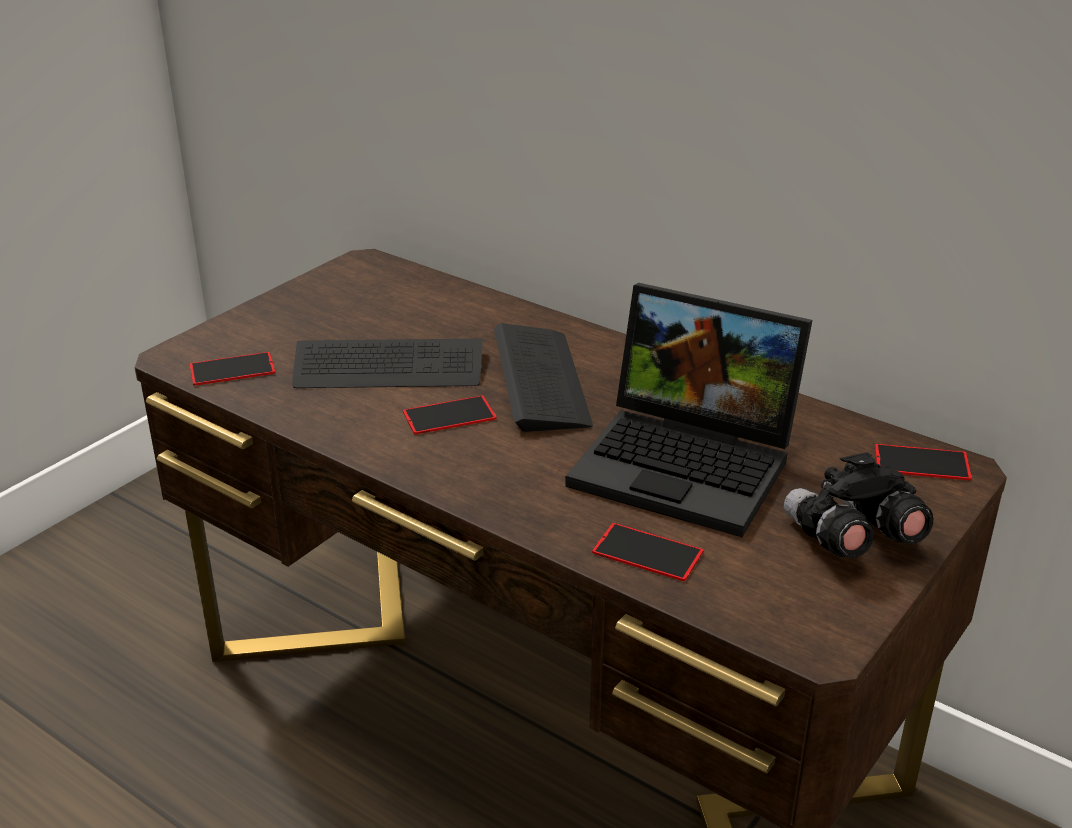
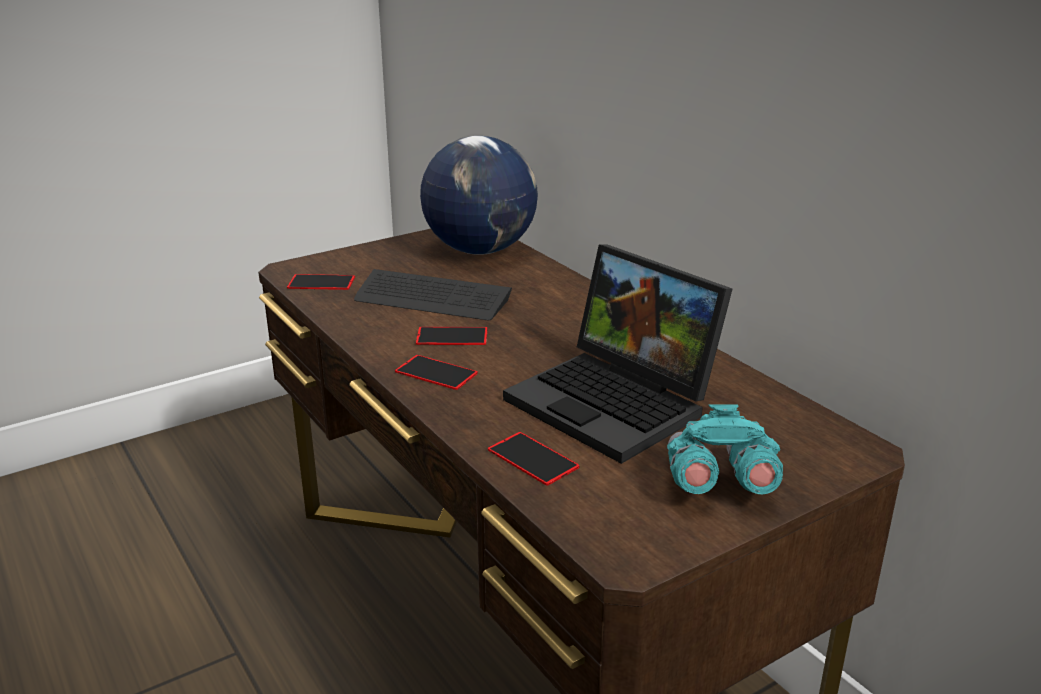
camera: 20 degrees right, 5 degrees down
keyboard [494,323,593,432] -> none
black binoculars [784,452,933,558] -> turquoise binoculars [667,404,783,494]
phone [875,444,972,480] -> phone moved to [395,355,478,390]
none -> globe [420,136,538,255]

